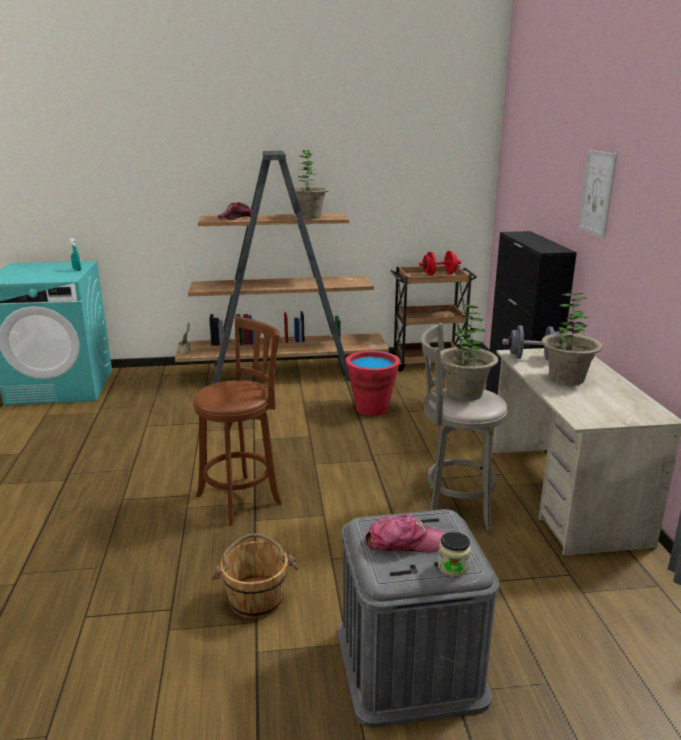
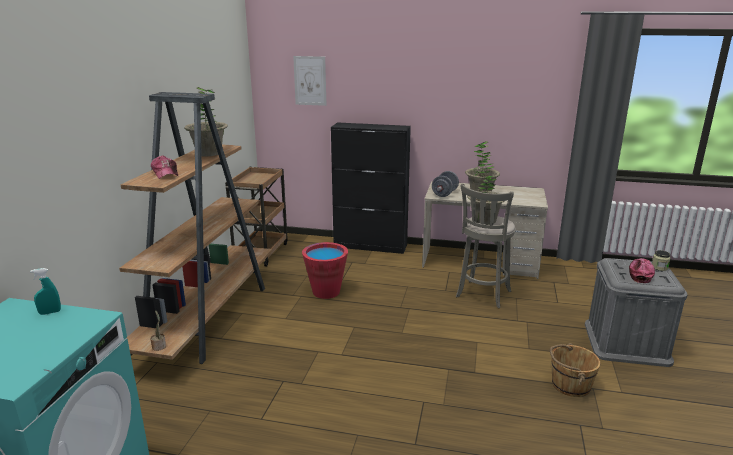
camera: 70 degrees left, 0 degrees up
brown stool [193,316,282,526] -> none
red dumbbell [419,251,461,276] -> none
picture [578,150,617,238] -> picture moved to [293,56,326,106]

